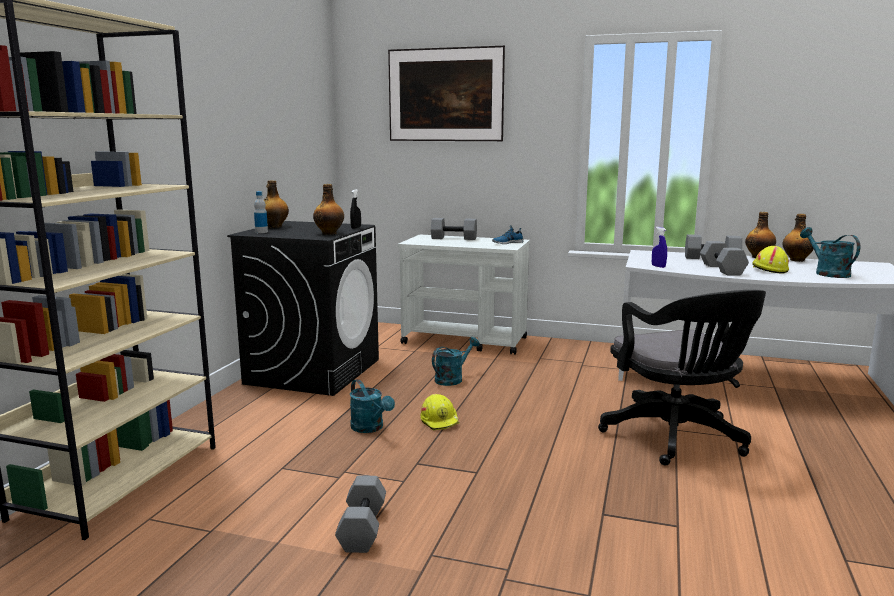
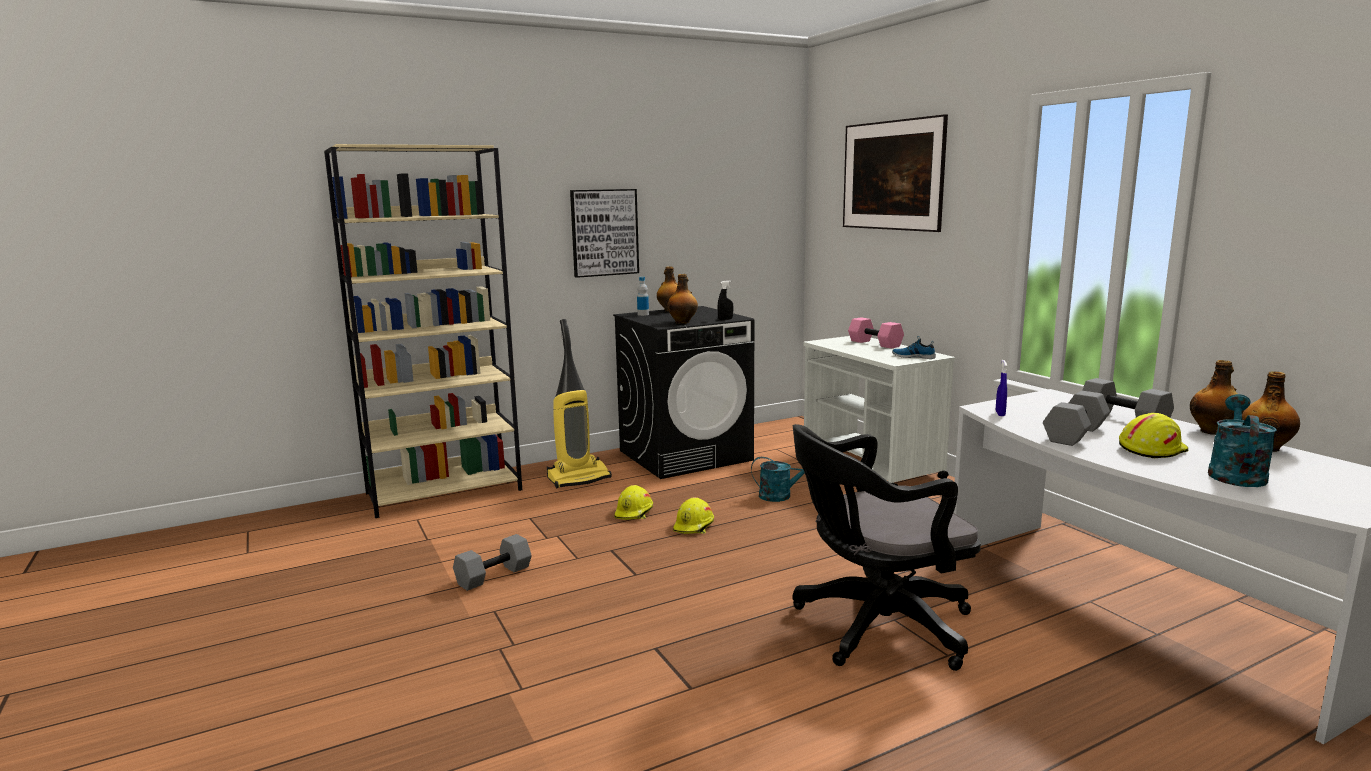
camera: 45 degrees right, 0 degrees up
turquoise watering can [350,379,395,433] -> yellow hard hat [614,485,653,520]
grey dumbbell [431,218,477,240] -> pink dumbbell [848,317,904,349]
black office chair [598,290,766,466] -> black office chair turned 45 degrees clockwise [793,424,981,671]
none -> vacuum cleaner [547,319,612,488]
none -> picture [570,189,639,278]

